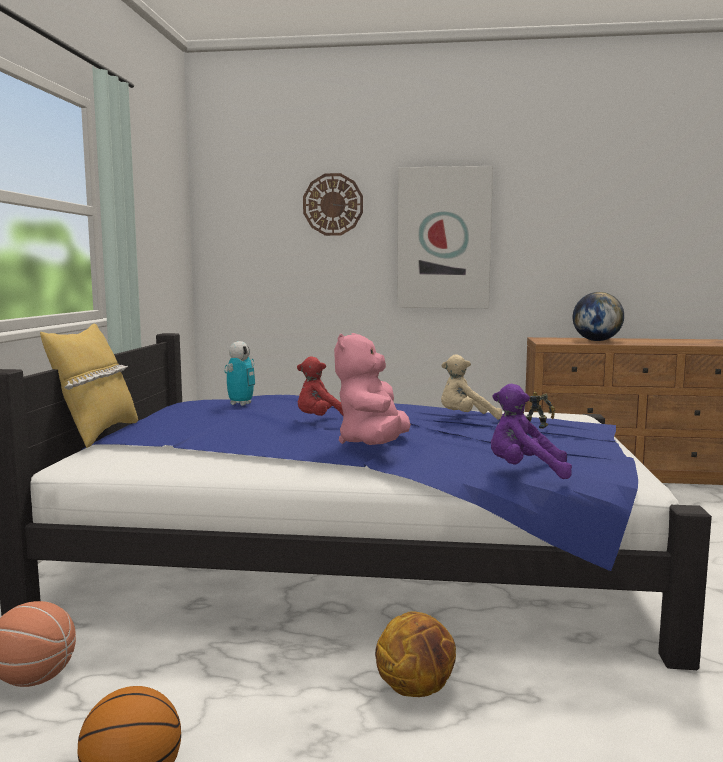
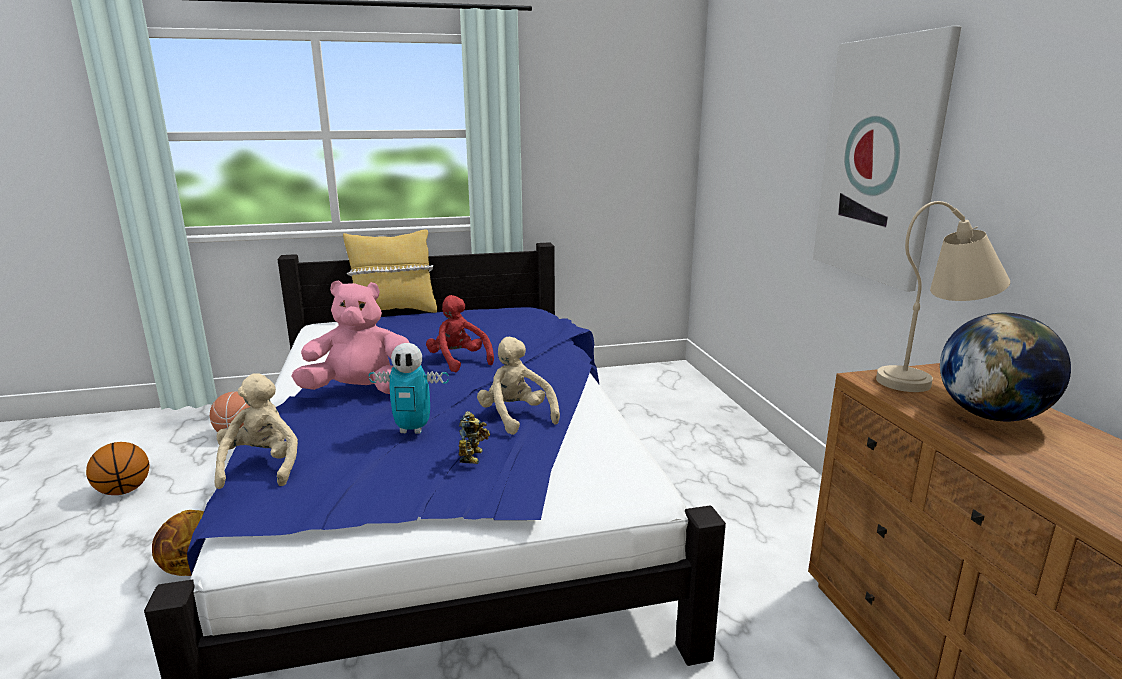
camera: 70 degrees right, 10 degrees up
toy robot [224,341,255,406] -> toy robot moved to [369,343,449,434]
wall clock [303,173,363,236] -> none
purple plush toy [491,384,572,479] -> beige plush toy [215,373,298,489]
none -> beige table lamp [876,201,1010,392]

